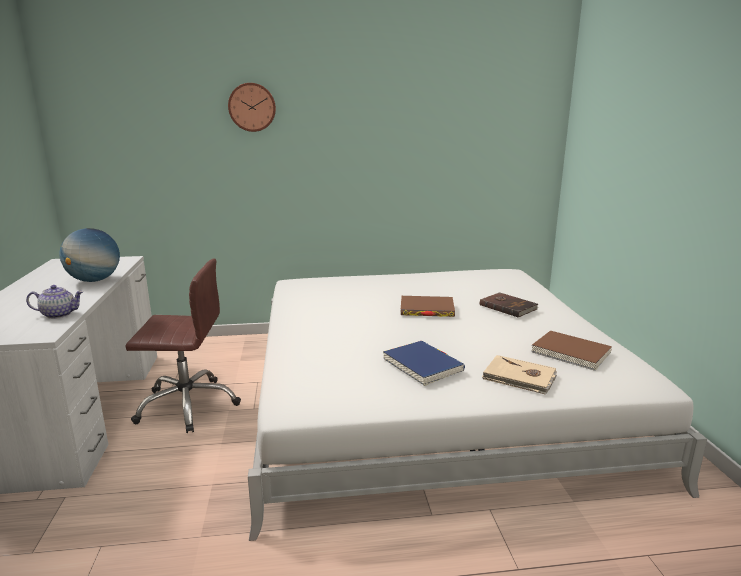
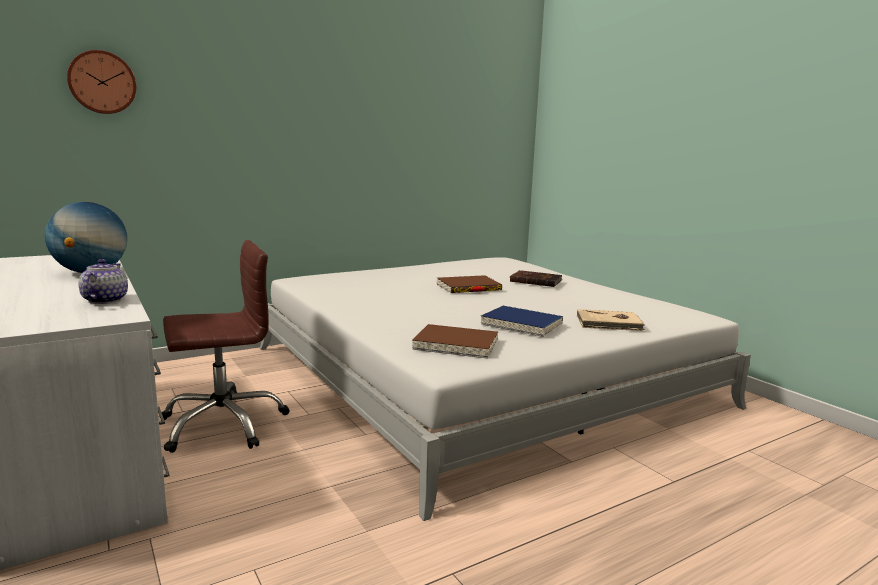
camera: 25 degrees left, 5 degrees down
teapot [26,285,84,319] -> teapot turned 60 degrees counterclockwise [78,259,128,304]
wall clock [228,83,276,132] -> wall clock moved to [67,50,136,114]
brown book [532,331,612,371] -> brown book moved to [412,324,498,359]

